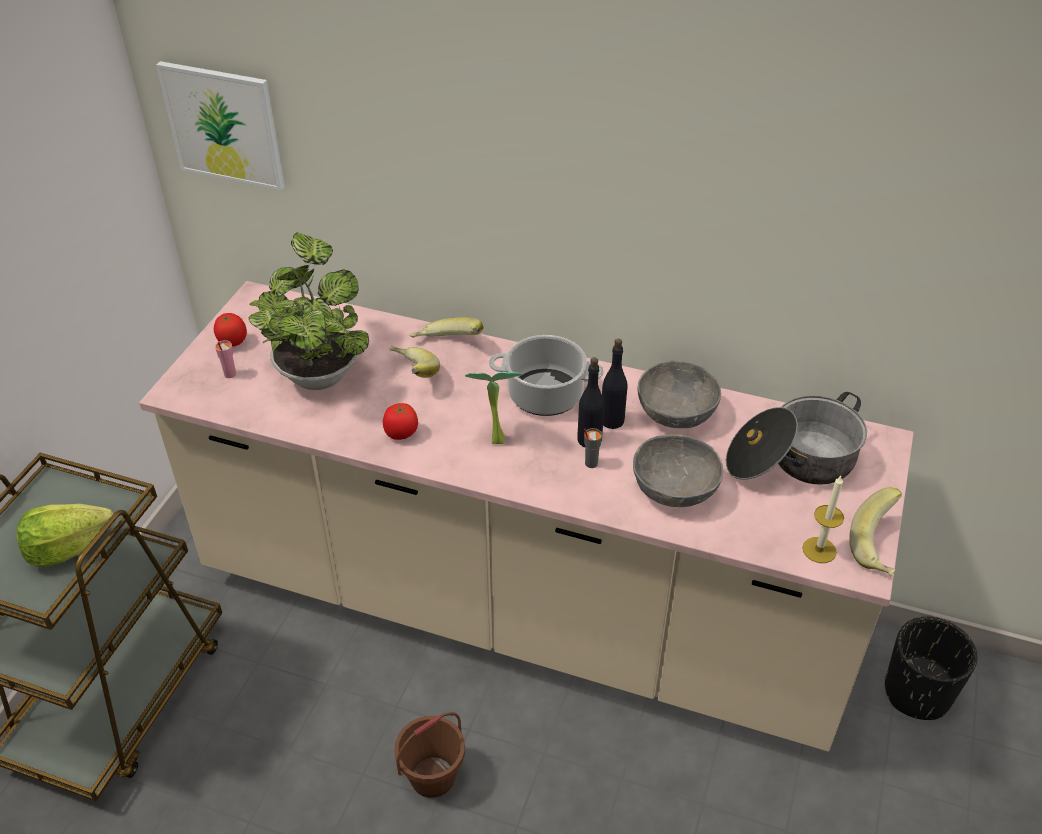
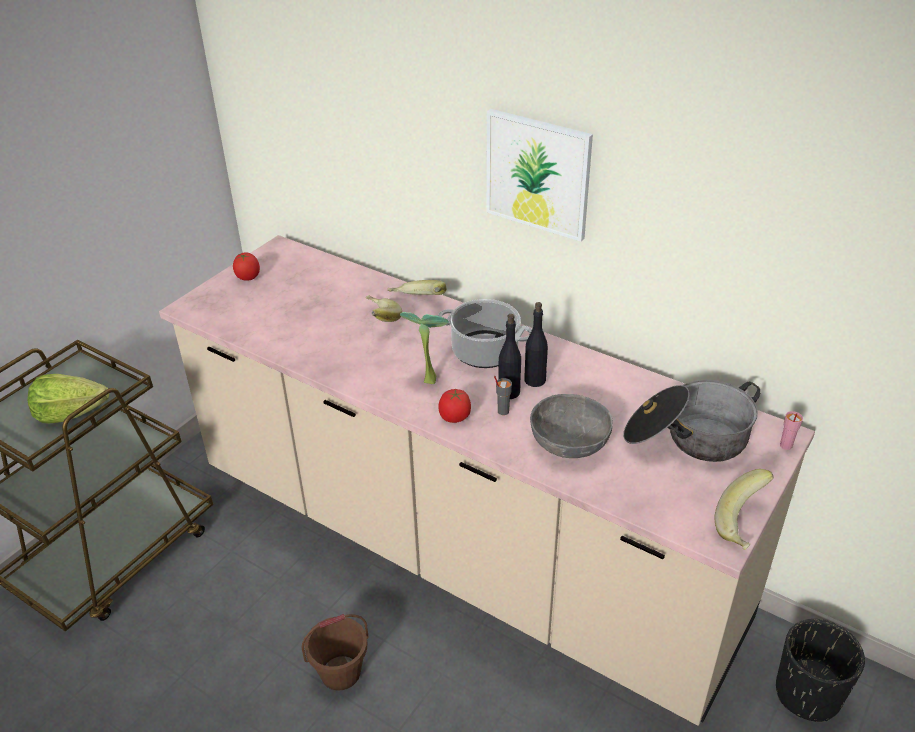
camera: 15 degrees right, 5 degrees down
picture [156,61,285,190] -> picture moved to [486,109,593,242]
pink cup [215,340,236,378] -> pink cup moved to [780,411,803,450]
potted plant [249,232,369,390] -> none
tomato [383,403,418,440] -> tomato moved to [438,389,471,423]
grey bowl [637,360,721,428] -> none
candle [802,476,844,563] -> none

